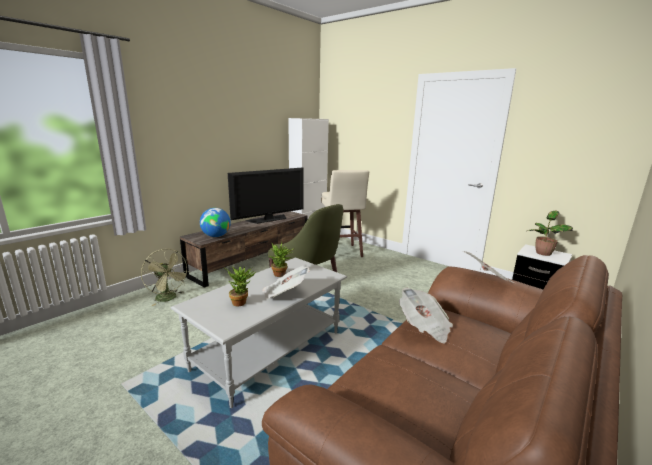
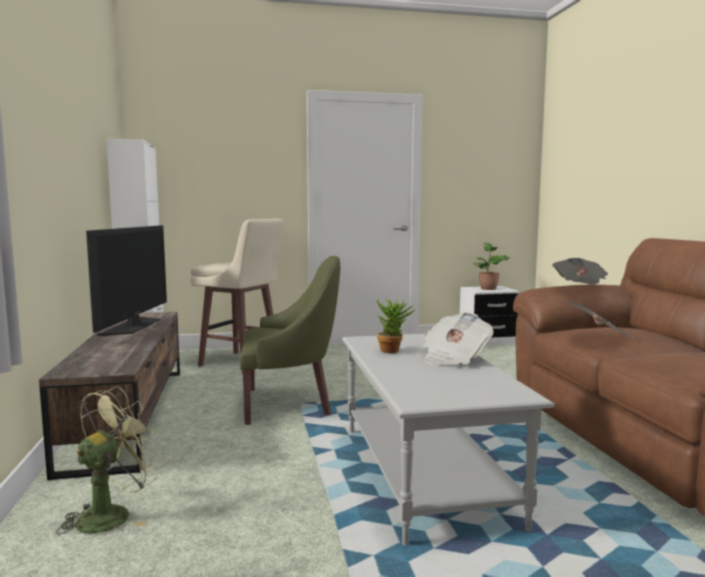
camera: 50 degrees left, 10 degrees down
green fan [141,249,190,306] -> green fan turned 45 degrees counterclockwise [56,386,163,535]
globe [200,208,231,237] -> none
potted plant [225,267,256,306] -> none

